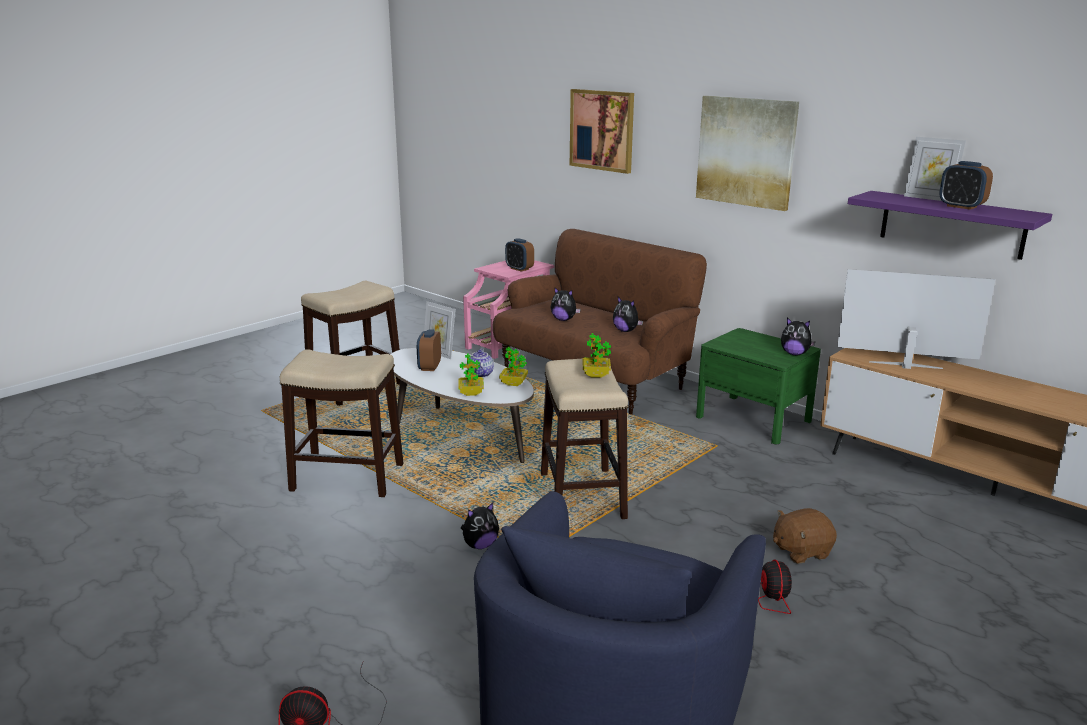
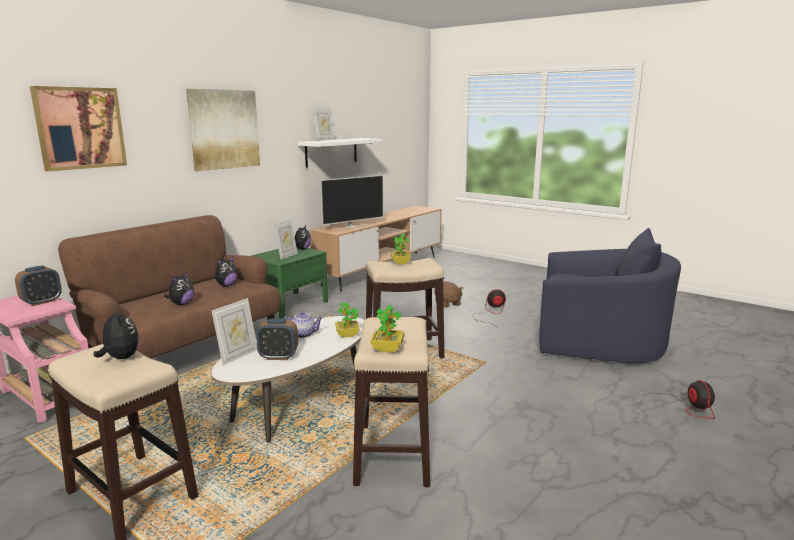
camera: 95 degrees left, 5 degrees down
plush toy [461,503,499,549] -> plush toy moved to [94,307,139,359]
potted plant [499,347,528,386] -> potted plant moved to [371,305,404,353]
television [837,269,996,369] -> television turned 135 degrees counterclockwise [320,175,384,229]
purple shelf [848,191,1052,260] -> white shelf [298,138,382,168]
alarm clock [939,161,993,210] -> none
none -> picture frame [274,220,298,260]

